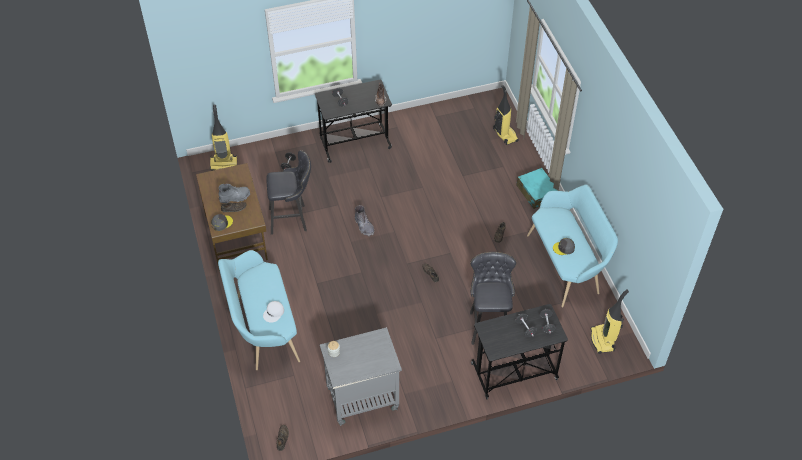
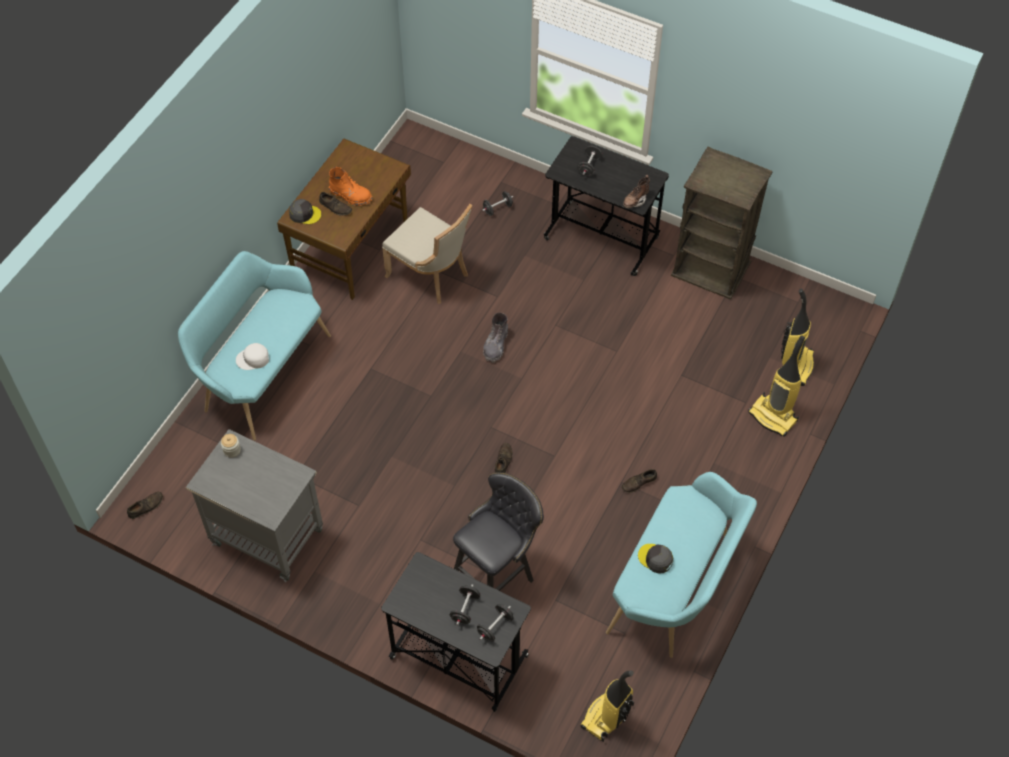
camera: 45 degrees right, 5 degrees up
vacuum cleaner [210,105,237,170] -> vacuum cleaner moved to [748,335,805,437]
grey boot [219,184,250,203] -> orange boot [329,167,372,206]
black stool [266,150,311,235] -> beige chair [382,204,473,304]
turquoise suitcase [516,168,558,209] -> none
none -> brown bookcase [671,146,773,299]

